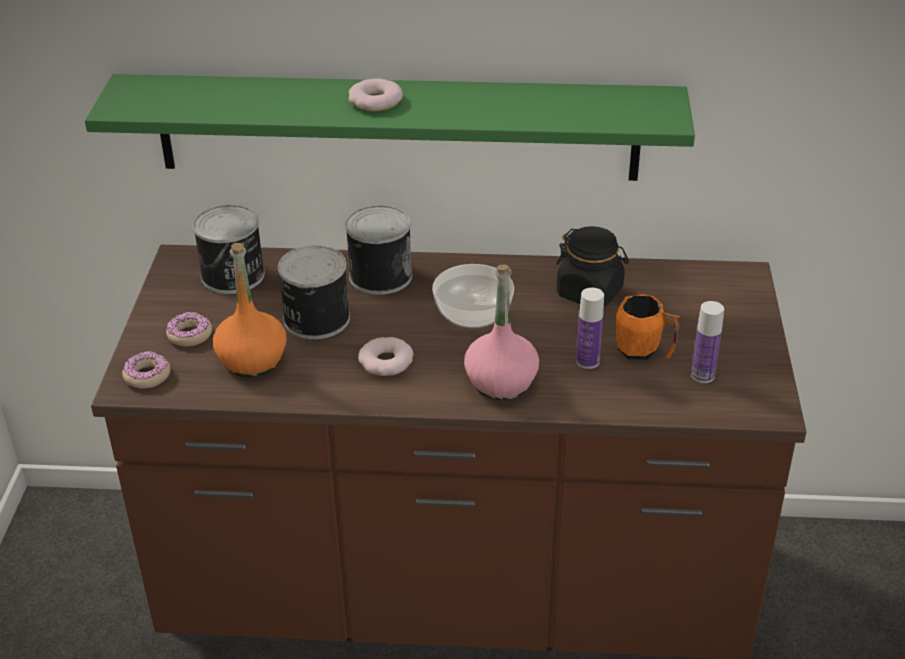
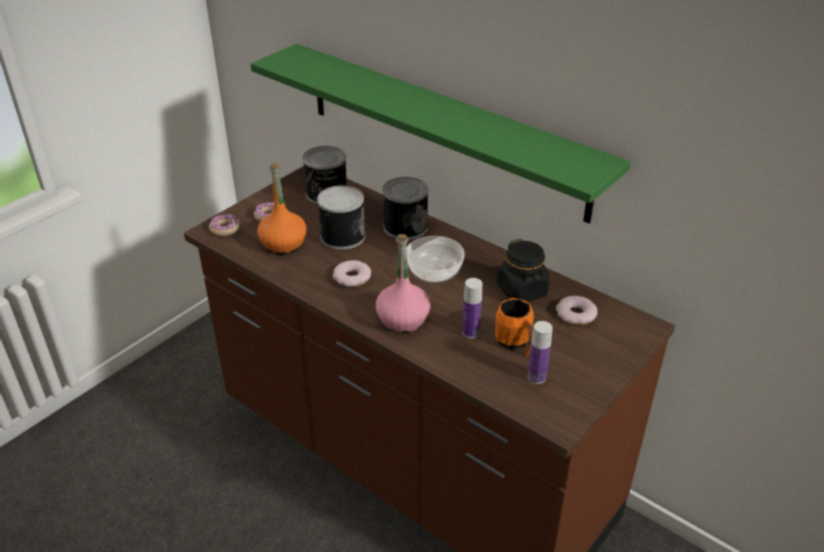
camera: 35 degrees right, 0 degrees up
donut [349,79,403,111] -> donut moved to [556,296,598,325]

